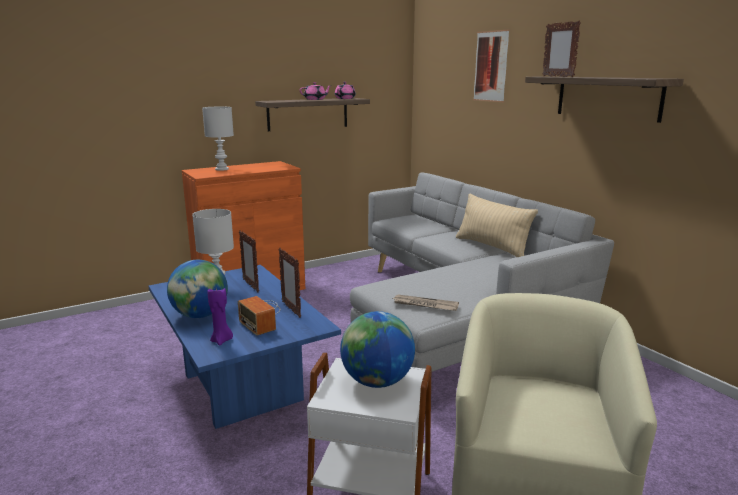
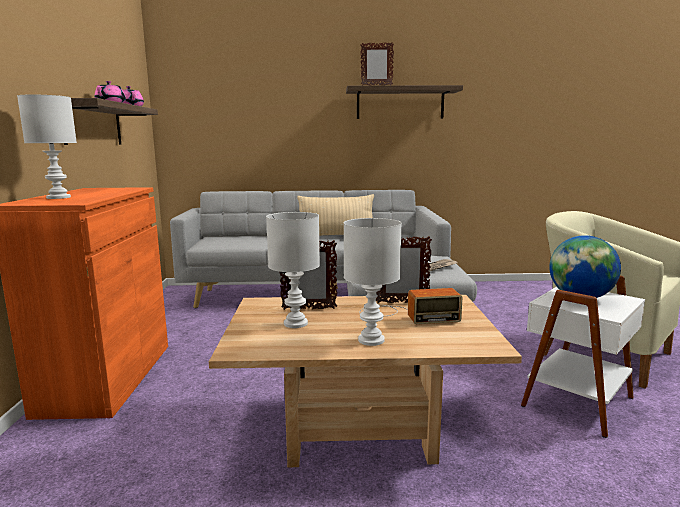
camera: 60 degrees left, 5 degrees down
blue coffee table [148,265,341,429] -> beige coffee table [209,295,522,467]
globe [167,260,228,318] -> white table lamp [344,218,402,346]
purple candle [207,287,233,345] -> none
picture [473,29,510,102] -> none

